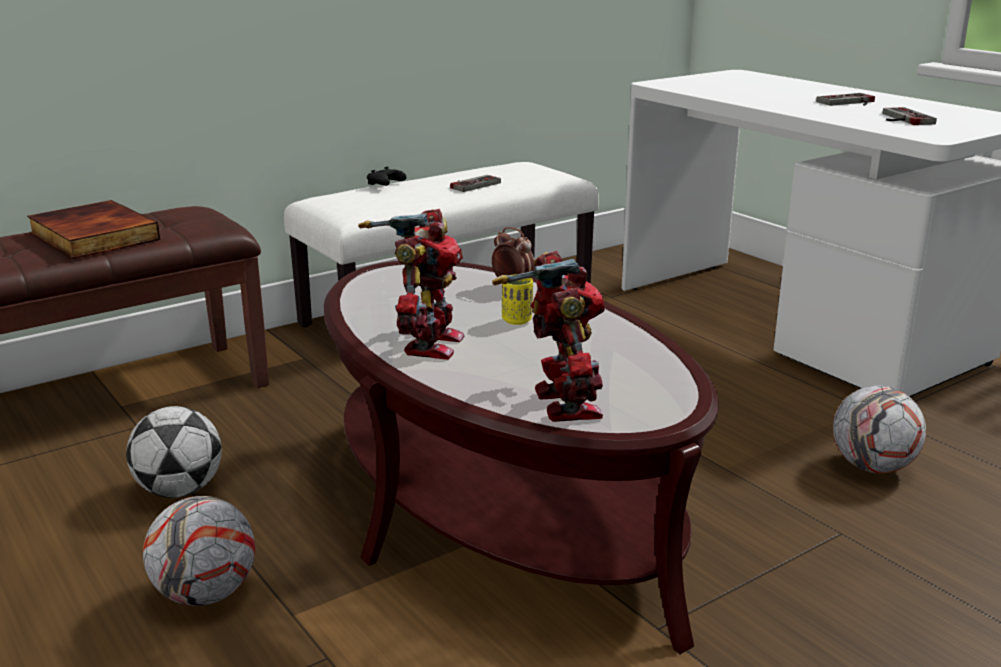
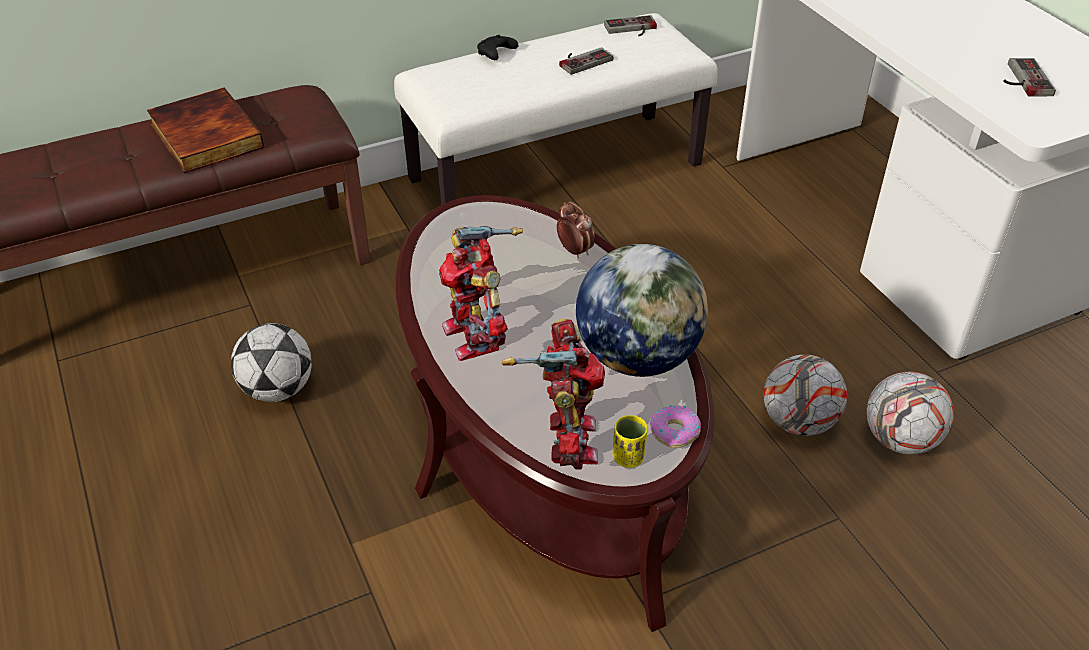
camera: 10 degrees right, 20 degrees up
football [143,496,255,606] -> football moved to [764,355,847,436]
toy robot [358,209,465,360] -> toy robot turned 135 degrees clockwise [439,226,523,361]
yellow cup [502,275,533,325] -> yellow cup moved to [612,415,648,468]
game controller [816,93,875,106] -> game controller moved to [604,15,657,36]
none -> globe [576,244,708,377]
none -> donut [650,405,701,448]

